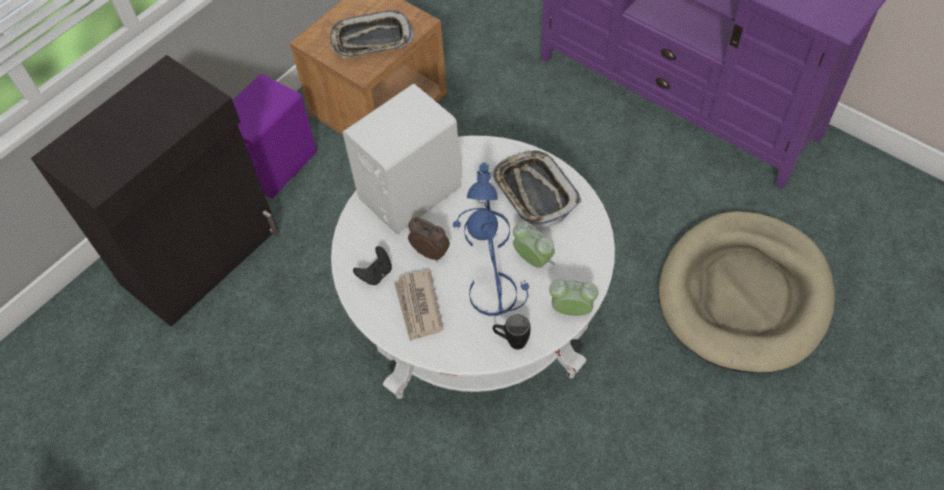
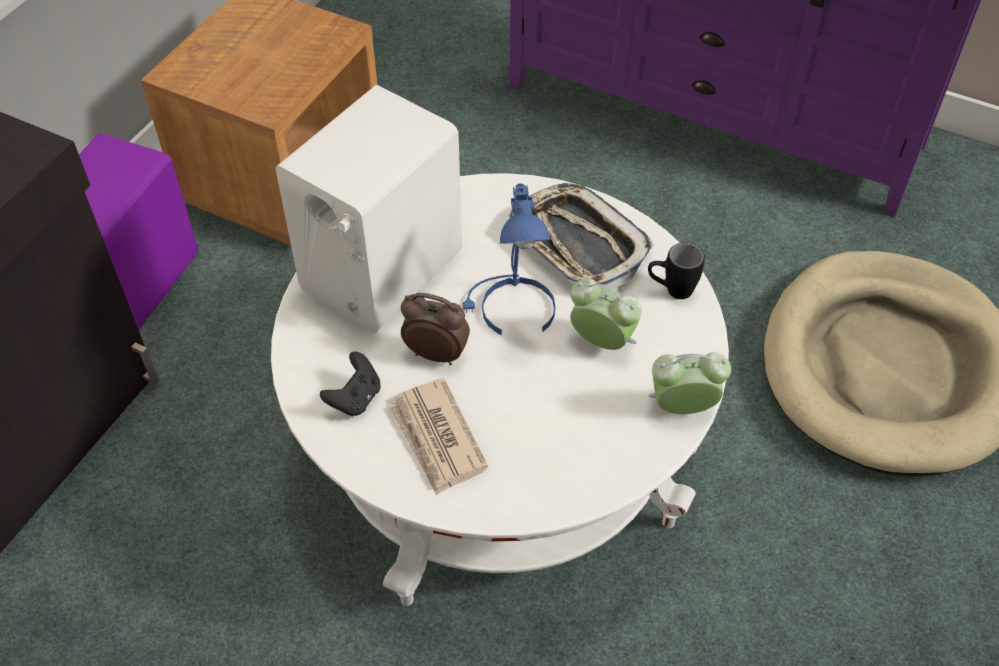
camera: 15 degrees left, 5 degrees down
tray [330,10,414,58] -> none
blue table lamp [467,209,529,316] -> none
black mug [493,315,530,349] -> black mug moved to [648,243,705,299]

